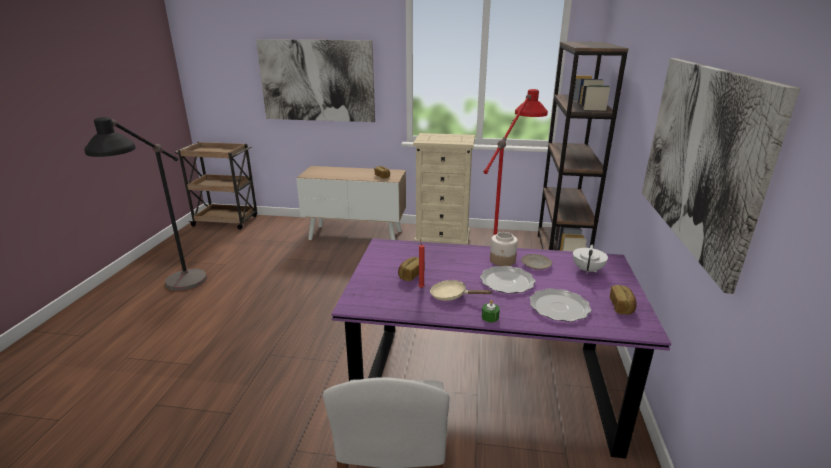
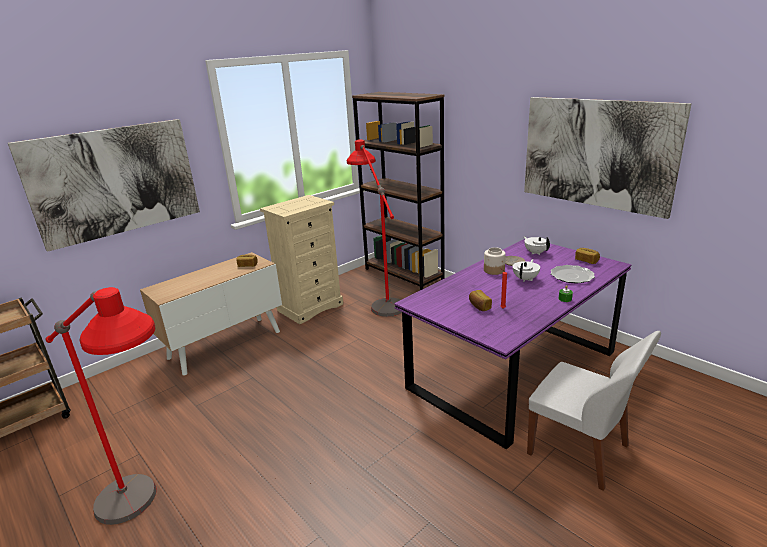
camera: 50 degrees left, 0 degrees up
black floor lamp [84,117,207,291] -> red floor lamp [45,287,157,525]
beige frying pan [430,280,493,301] -> none
plate [480,266,536,293] -> white teapot [513,259,540,282]

